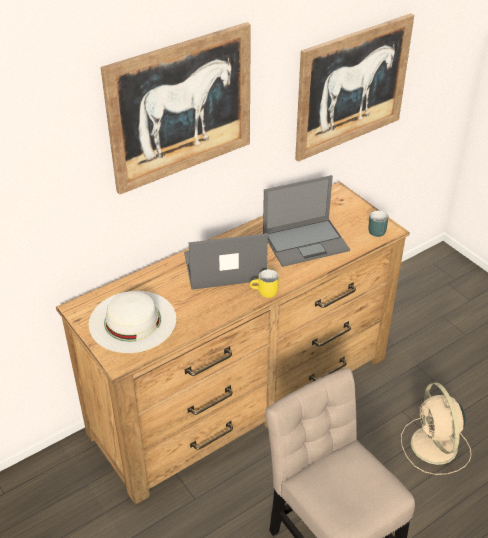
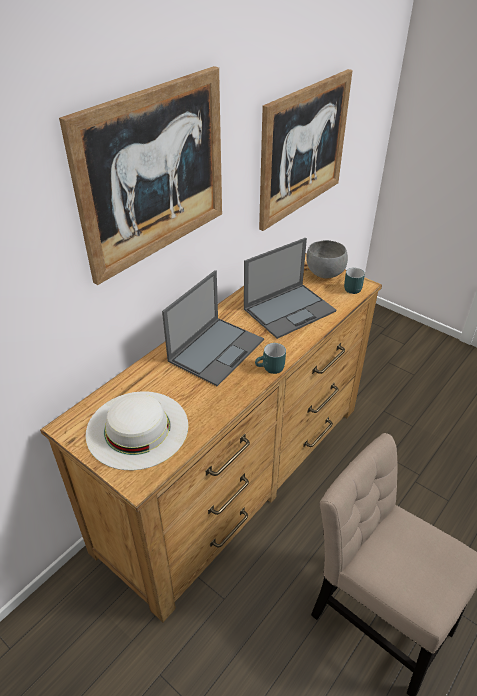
camera: 15 degrees left, 0 degrees up
laptop [184,233,268,290] -> laptop turned 150 degrees clockwise [162,270,264,386]
yellow mug [250,269,279,298] -> turquoise mug [255,343,286,374]
beige fan [401,383,472,475] -> none
none -> grey bowl [306,240,348,278]

